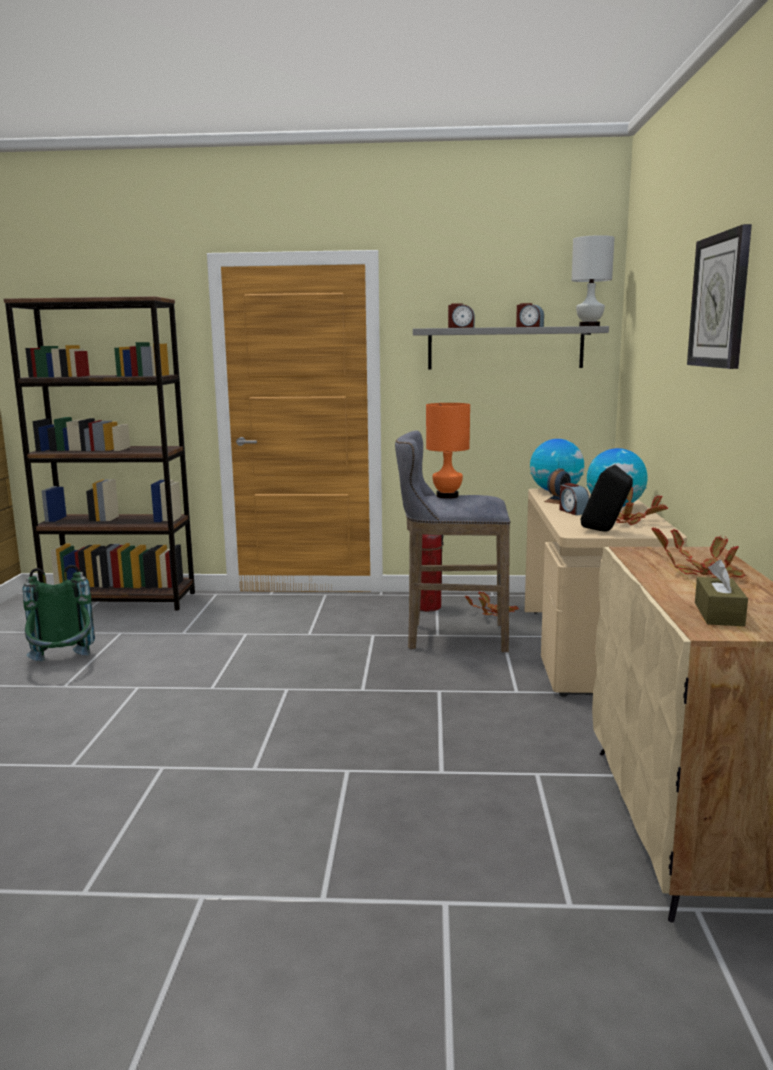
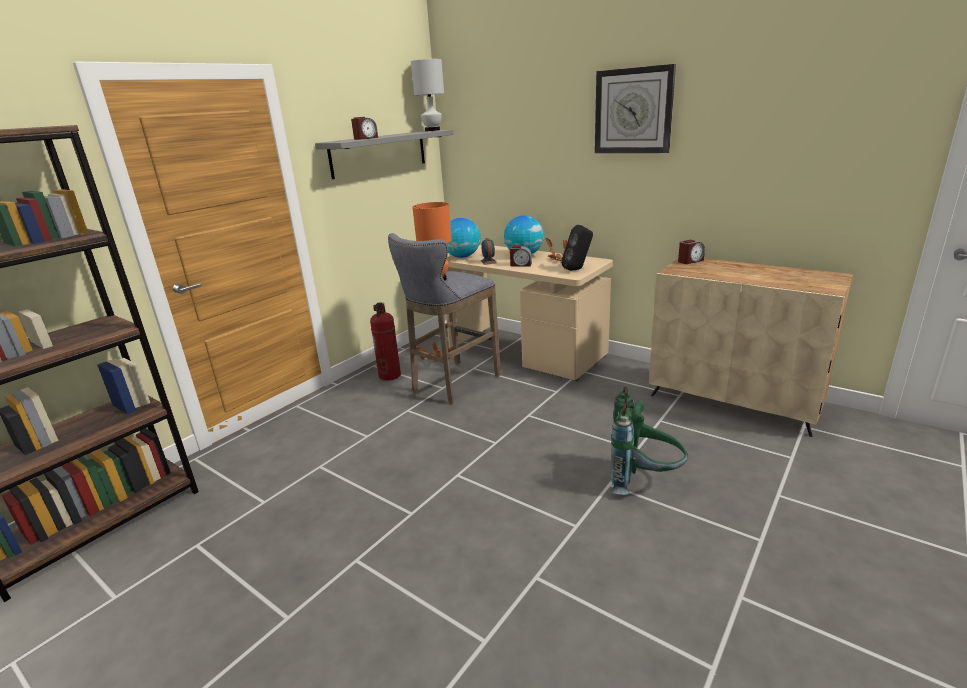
camera: 55 degrees left, 10 degrees up
green backpack [23,565,95,661] -> green backpack moved to [610,387,688,495]
alarm clock [516,303,544,327] -> alarm clock moved to [678,240,705,264]
potted plant [652,528,745,578] -> none
brown tissue box [695,560,748,626] -> none

